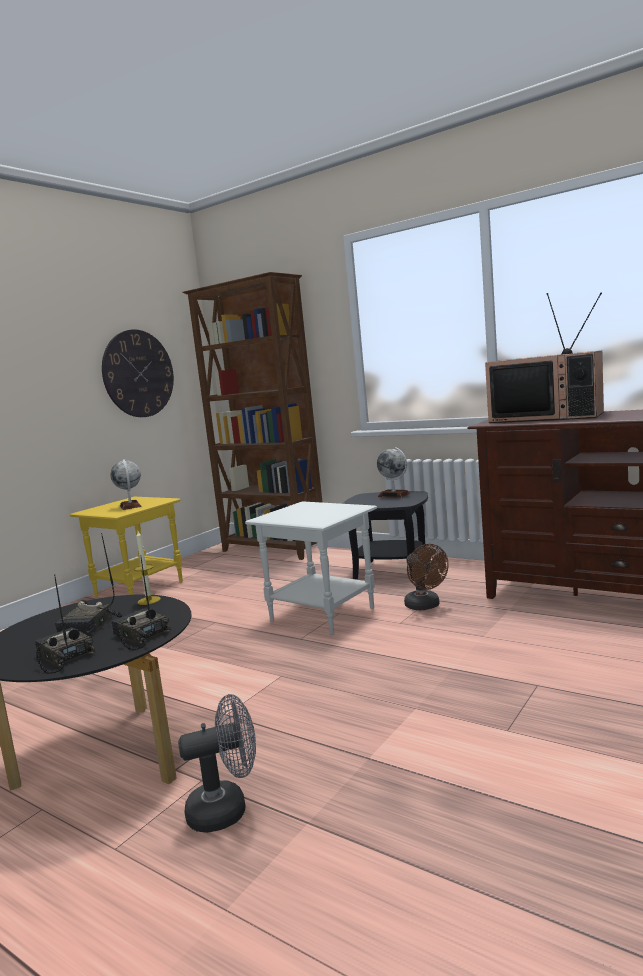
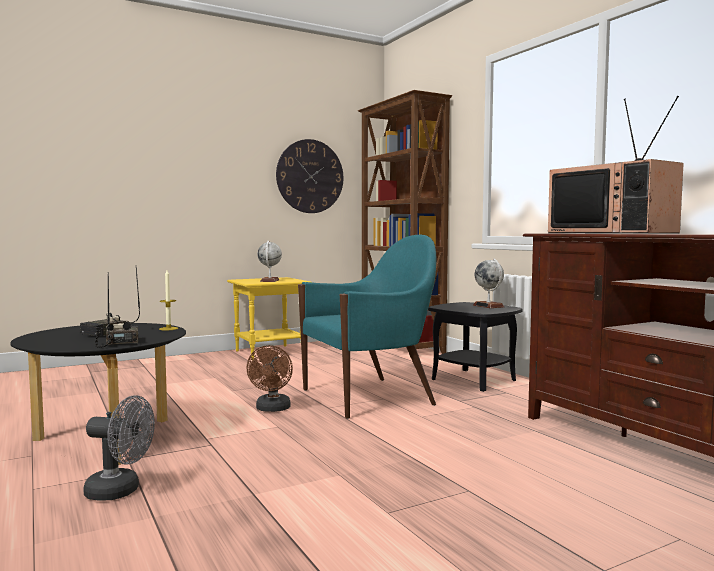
camera: 25 degrees right, 5 degrees down
radio [35,574,95,674] -> none
white side table [245,501,377,635] -> turquoise armchair [298,235,436,419]
brown fan [404,544,449,610] -> brown fan moved to [246,345,293,412]

